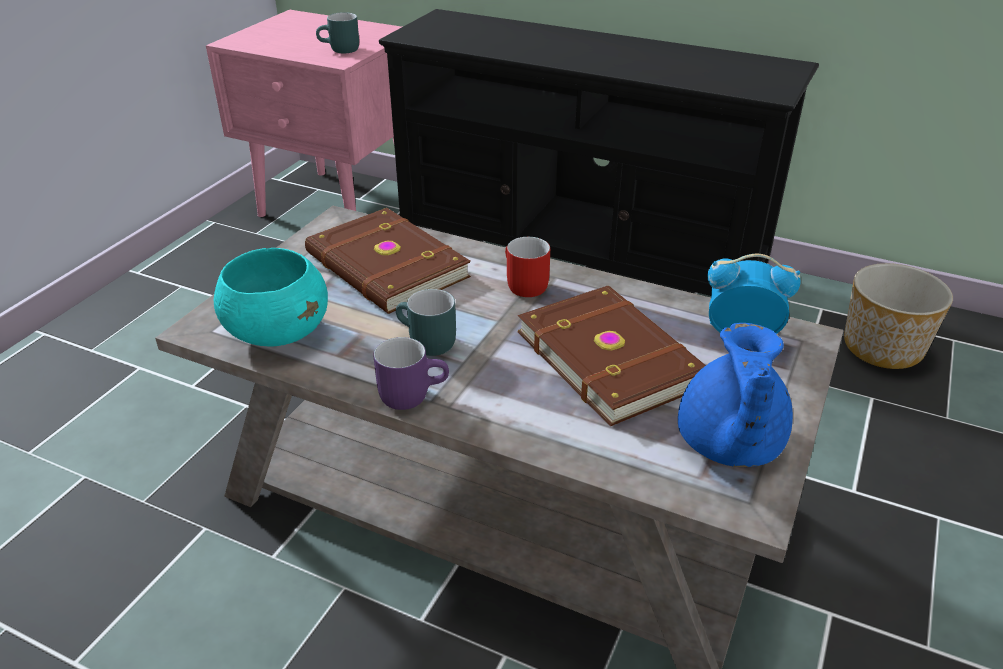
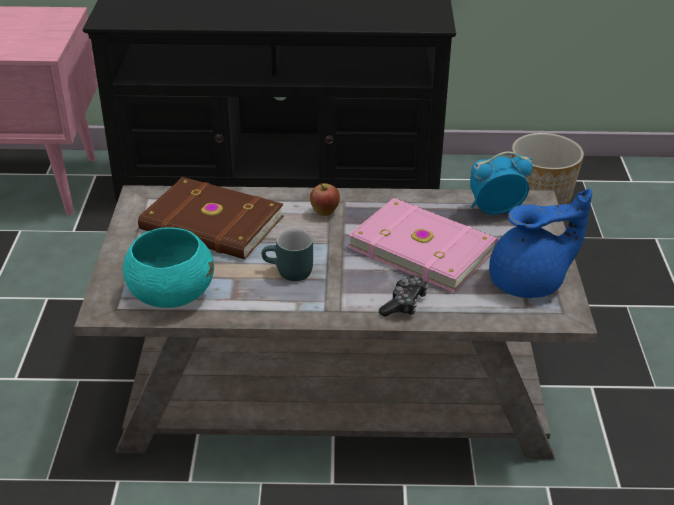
camera: 25 degrees left, 0 degrees up
turquoise mug [316,12,359,53] -> none
purple mug [373,337,449,410] -> none
red mug [505,237,550,297] -> apple [310,183,340,216]
brown book [518,286,706,426] -> pink book [348,198,498,293]
blue teapot [678,323,793,467] -> blue teapot turned 90 degrees counterclockwise [489,188,592,298]
none -> game controller [379,275,428,317]

